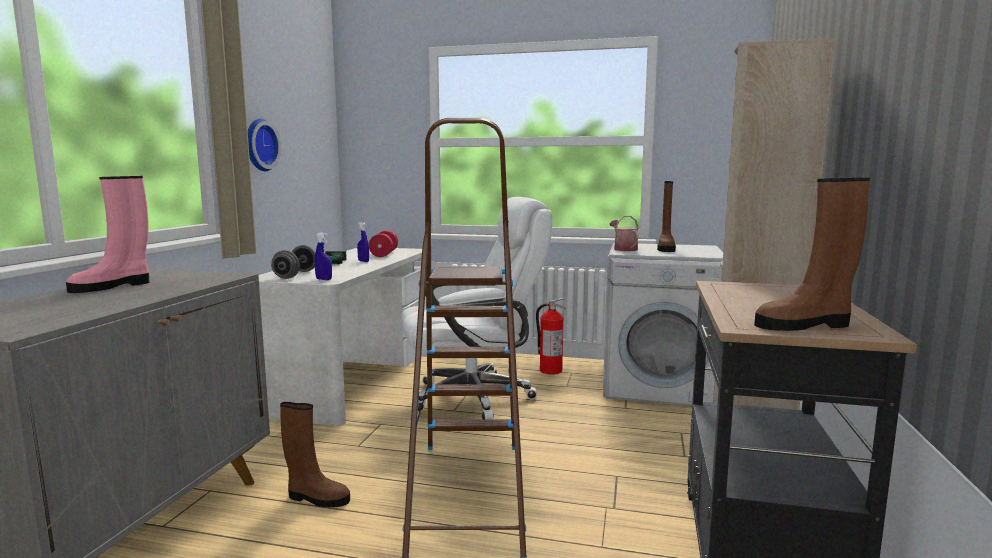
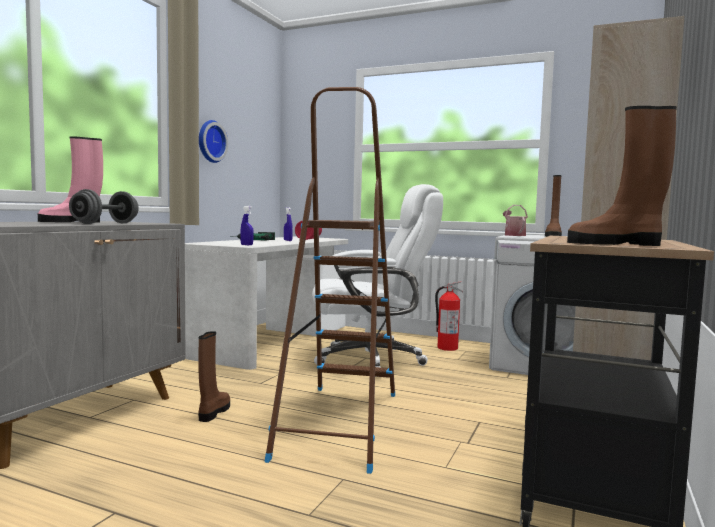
camera: 10 degrees right, 5 degrees down
grey dumbbell [271,245,315,279] -> grey dumbbell moved to [69,189,139,224]
brown boot [280,402,350,507] -> brown boot turned 105 degrees counterclockwise [198,331,230,422]

